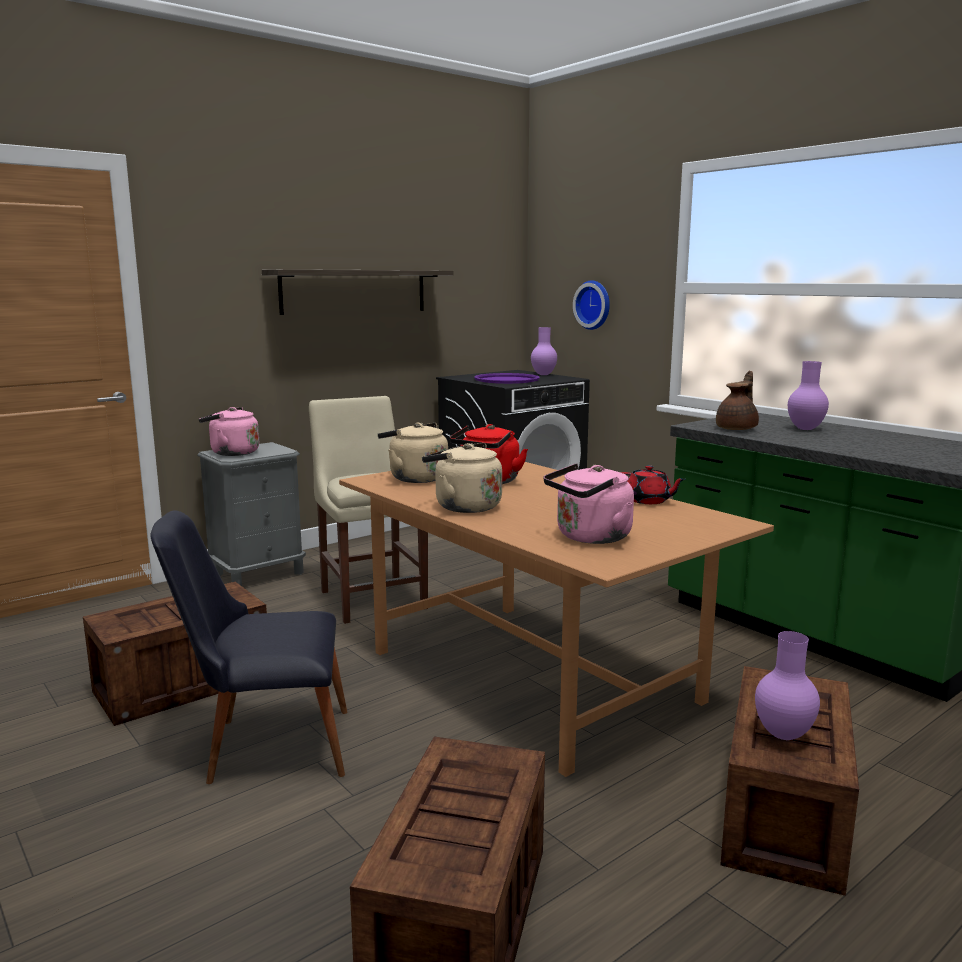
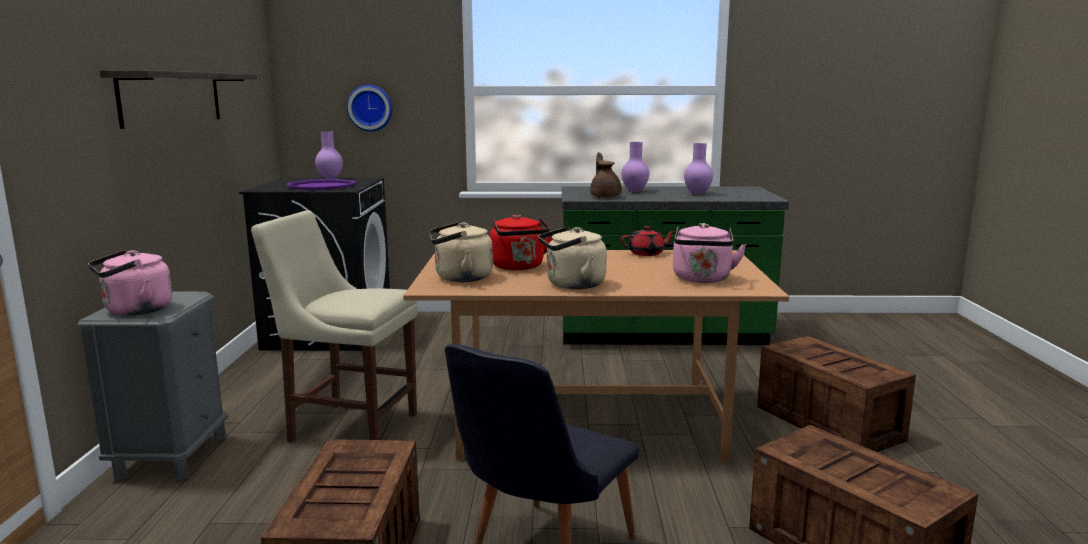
camera: 50 degrees left, 0 degrees up
purple vase [755,631,820,740] -> purple vase moved to [684,143,713,195]

